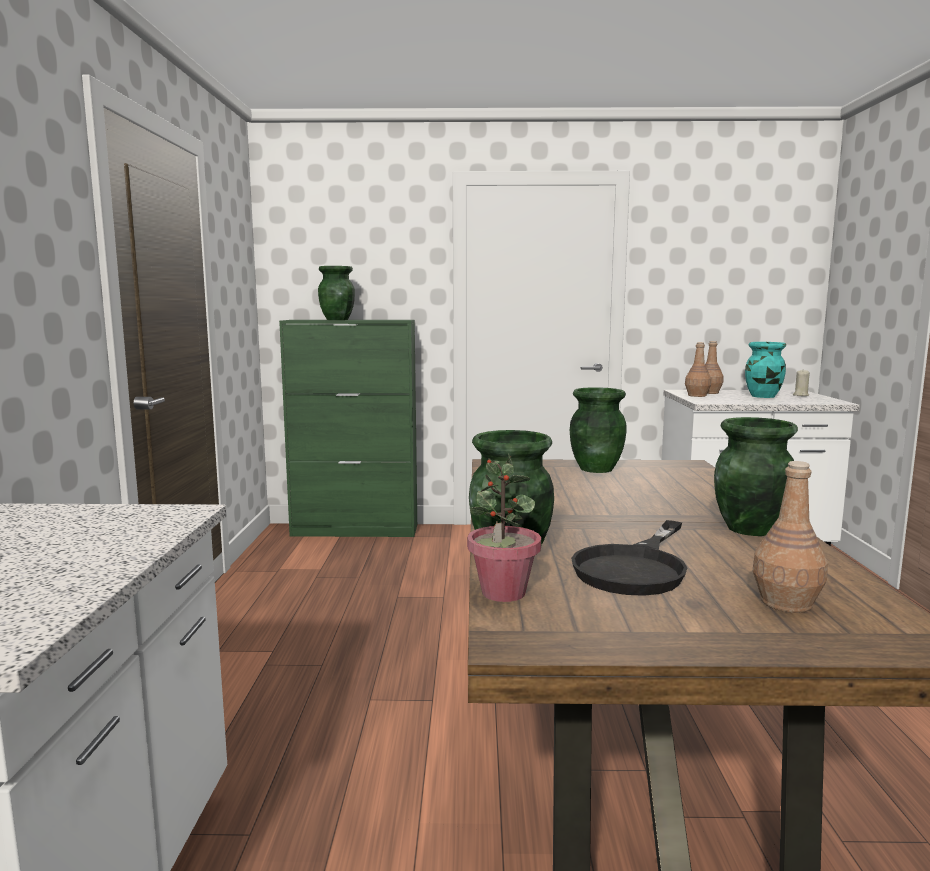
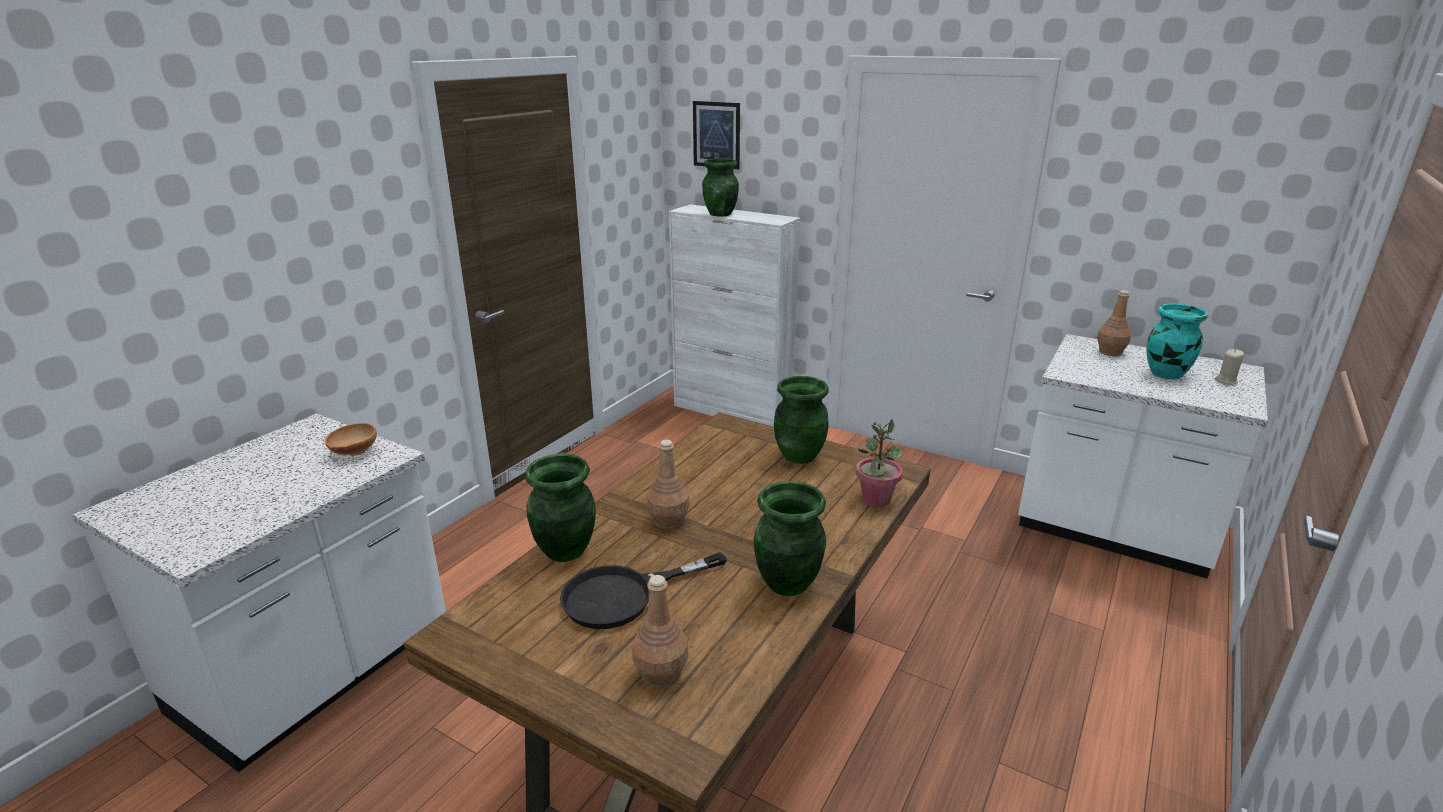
camera: 30 degrees right, 15 degrees up
green cabinet [279,320,417,537] -> white cabinet [669,204,800,427]
potted plant [467,455,541,602] -> potted plant moved to [856,419,903,507]
brown bottle [685,342,711,397] -> brown bottle moved to [647,440,690,529]
none -> brown bowl [325,423,377,456]
none -> picture [693,101,740,169]

